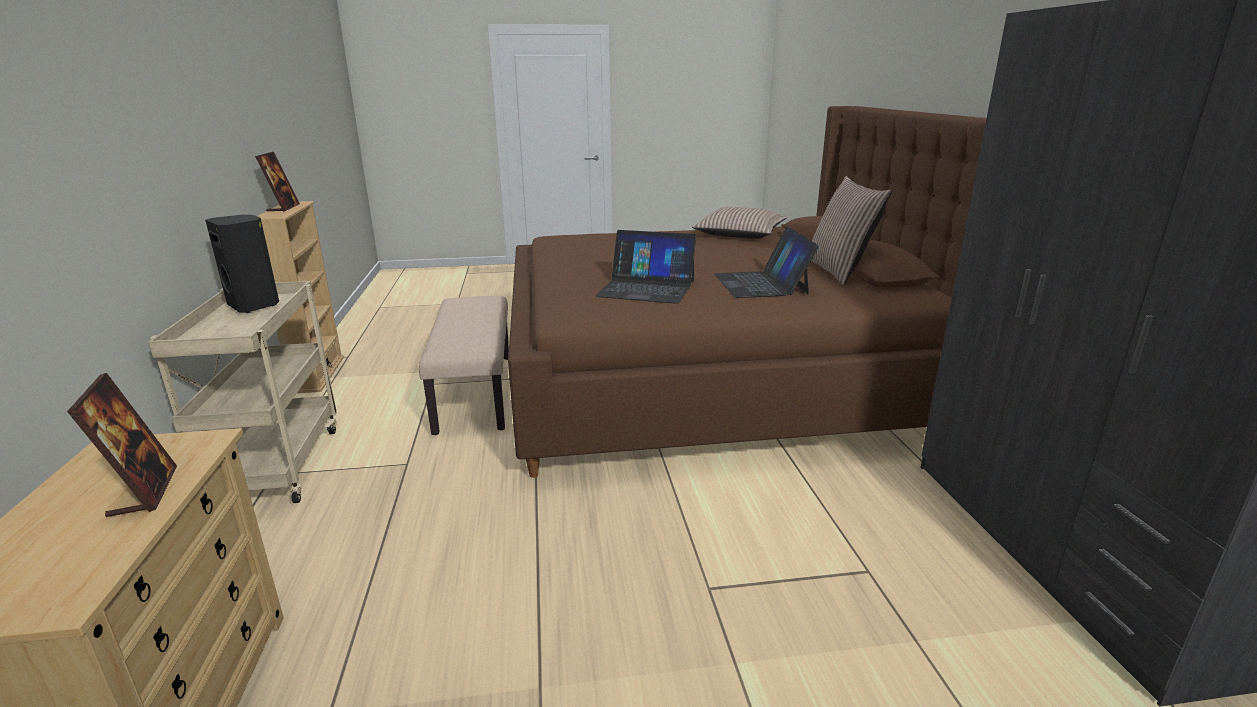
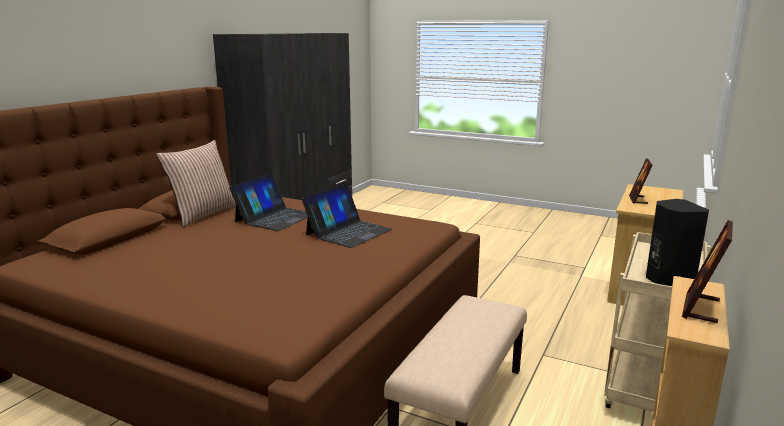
camera: 145 degrees left, 5 degrees down
laptop [595,230,696,304] -> laptop turned 75 degrees clockwise [301,183,393,248]
pillow [692,207,787,239] -> none

